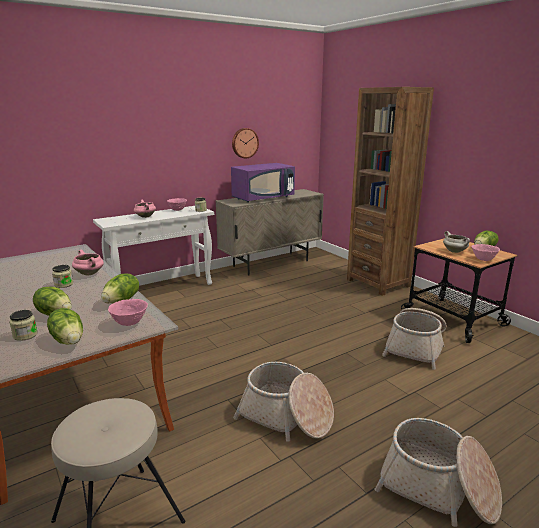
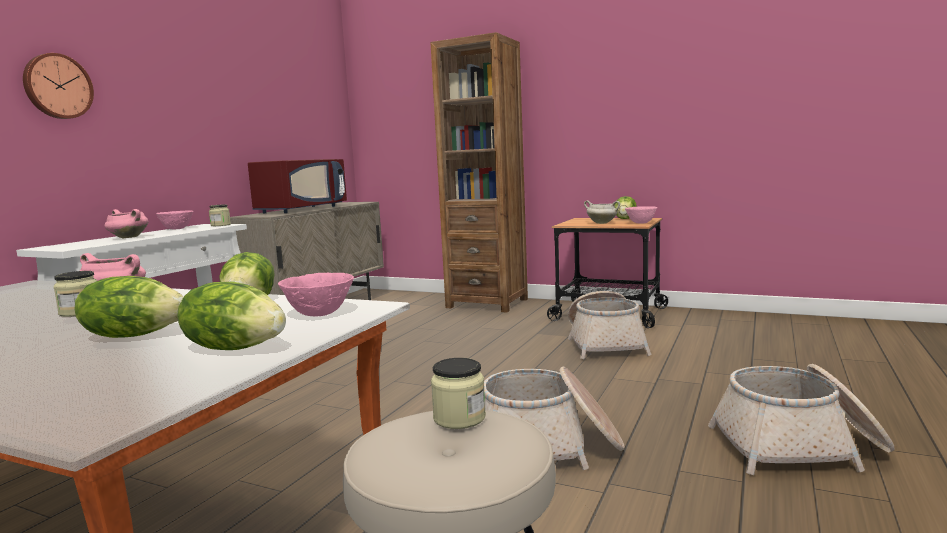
camera: 30 degrees left, 10 degrees down
jar [9,310,38,341] -> jar moved to [431,358,486,429]
purple microwave [231,163,295,203] -> red microwave [248,159,347,213]
wall clock [232,128,259,158] -> wall clock moved to [23,53,94,119]

